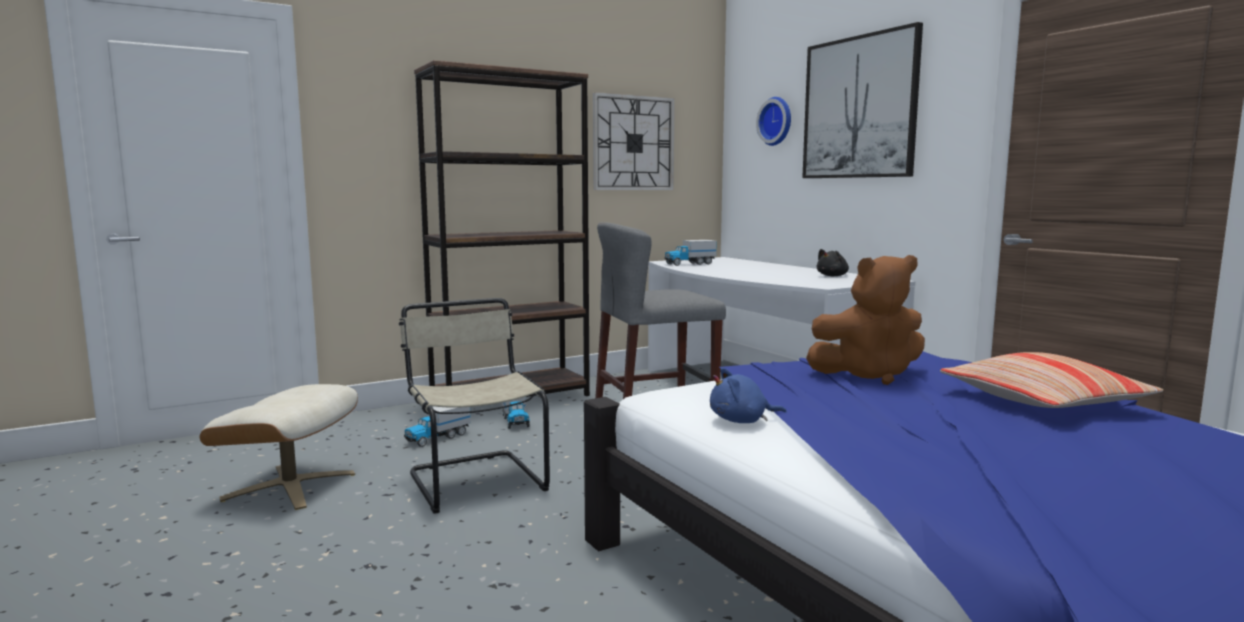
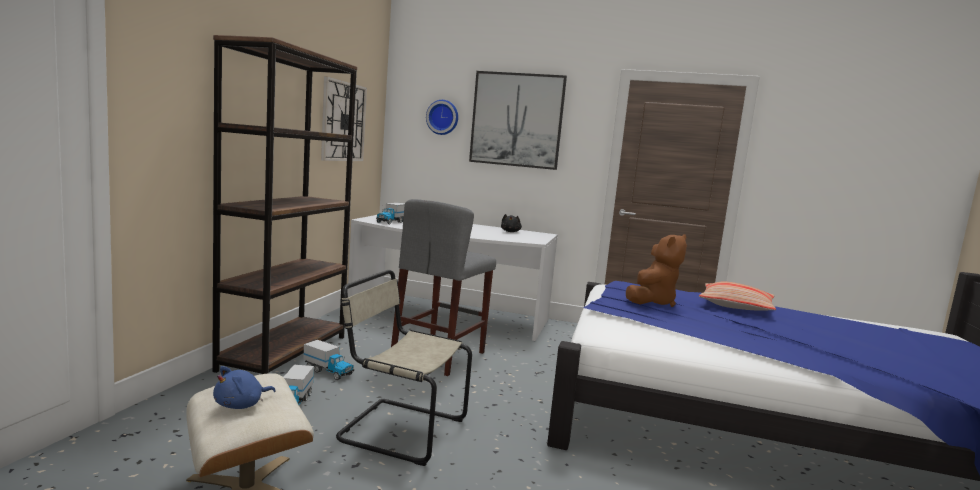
camera: 45 degrees left, 0 degrees up
blue plush toy [710,368,787,423] -> blue plush toy moved to [213,366,276,409]

